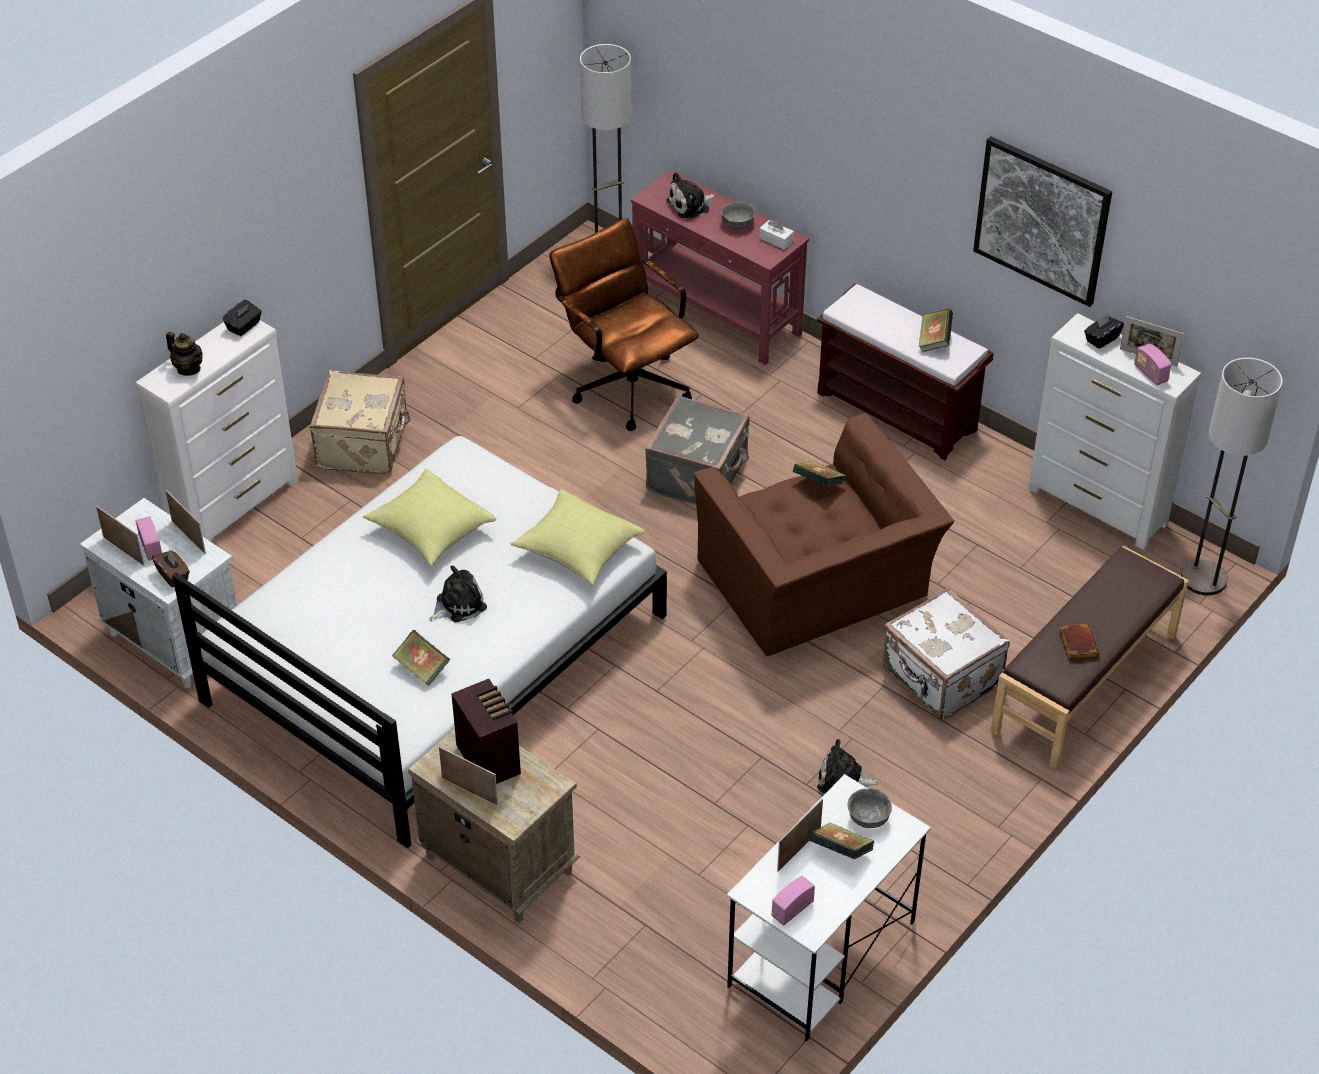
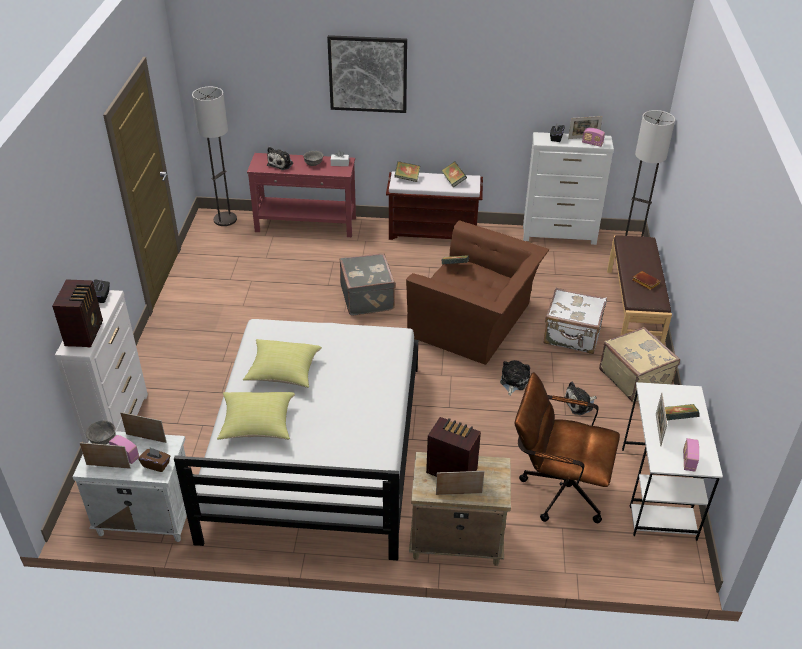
camera: 35 degrees left, 5 degrees down
teapot [166,332,203,376] -> radio [52,279,103,347]
beige suitcase [310,370,410,474] -> beige suitcase moved to [599,327,680,402]
book [392,630,450,686] -> book moved to [394,161,420,182]
plush toy [429,565,487,622] -> plush toy moved to [500,360,530,396]
yellow pillow [511,489,645,586] -> yellow pillow moved to [217,392,295,440]
brown office chair [549,218,699,431] -> brown office chair moved to [514,372,620,523]
grey bowl [847,788,892,828] -> grey bowl moved to [86,420,116,445]
picture [973,136,1112,307] -> picture moved to [327,35,407,113]

